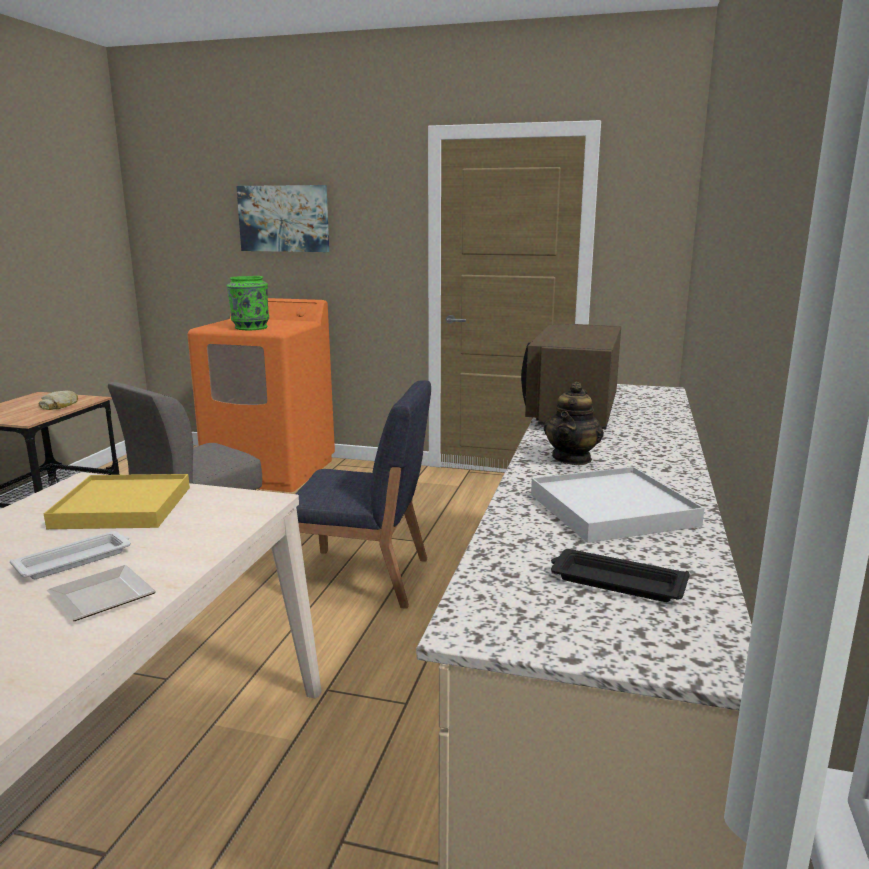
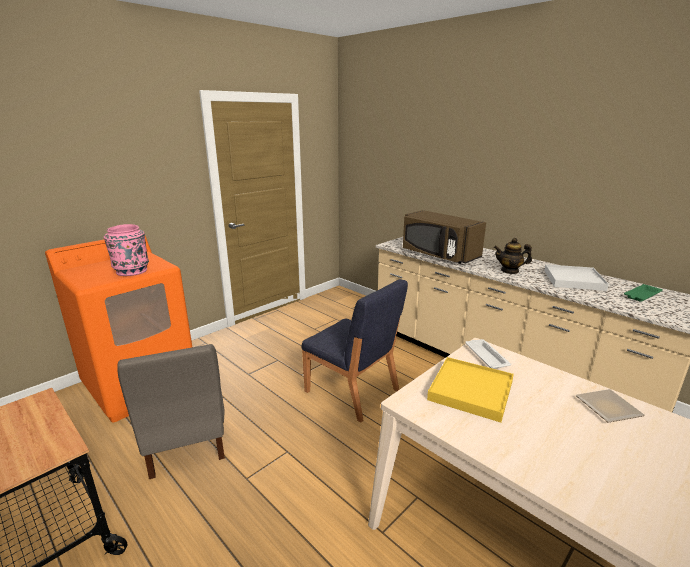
camera: 60 degrees left, 5 degrees up
white tray [10,531,131,579] -> white tray moved to [465,339,511,369]
bread [39,391,78,410] -> none
green vase [227,276,269,330] -> pink vase [104,224,149,276]
picture [236,185,329,252] -> none
blue chair [295,381,431,609] -> blue chair turned 90 degrees clockwise [301,279,408,423]
teapot [544,381,604,465] -> teapot turned 135 degrees clockwise [494,238,532,274]
black tray [551,549,690,602] -> green tray [624,284,663,302]

